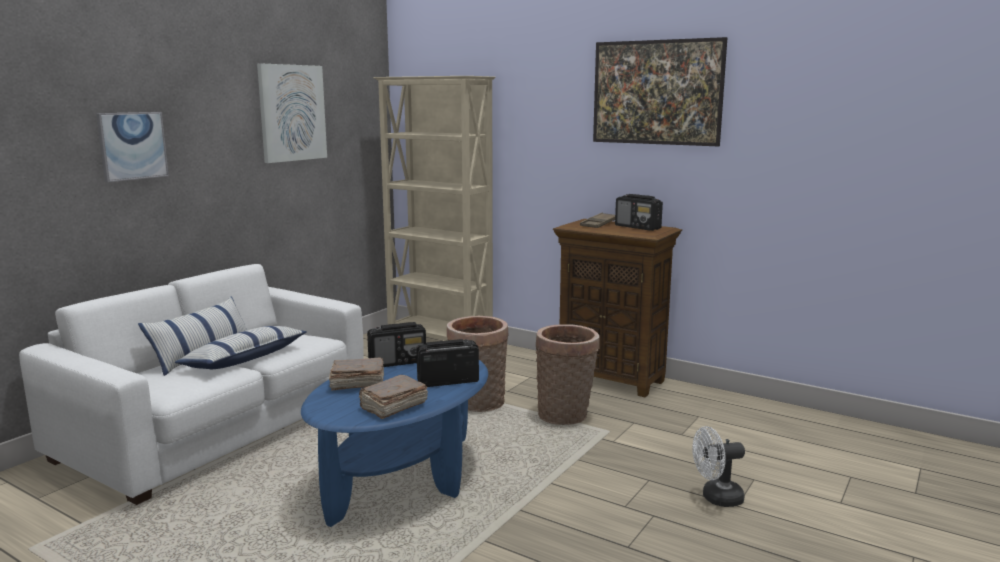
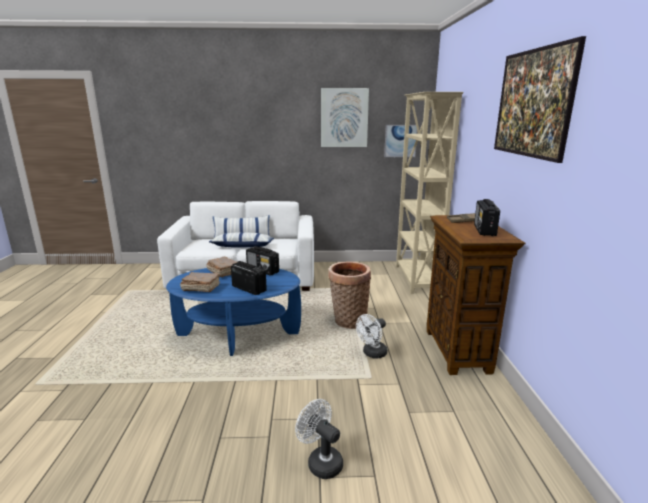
camera: 55 degrees right, 5 degrees up
picture [96,112,169,182] -> picture moved to [384,125,417,157]
basket [536,324,600,425] -> white fan [356,314,387,359]

